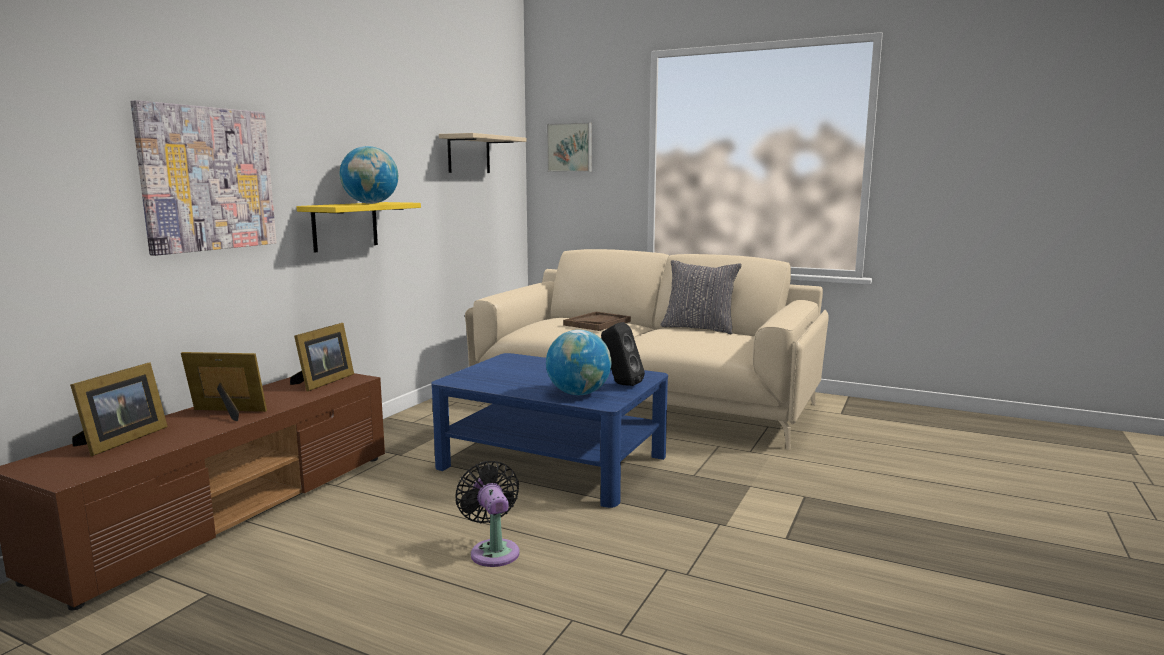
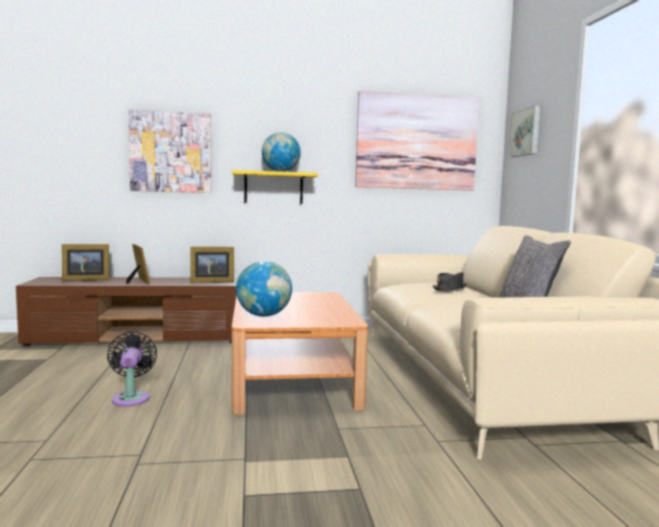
camera: 55 degrees right, 5 degrees down
blue coffee table [431,353,668,508] -> brown coffee table [231,292,368,415]
beige shelf [439,133,527,173] -> picture [355,91,479,190]
black fan [455,461,520,567] -> black fan turned 45 degrees counterclockwise [107,331,157,407]
brown tray [563,312,631,331] -> black hat [433,272,467,292]
black speaker [601,322,645,386] -> none

